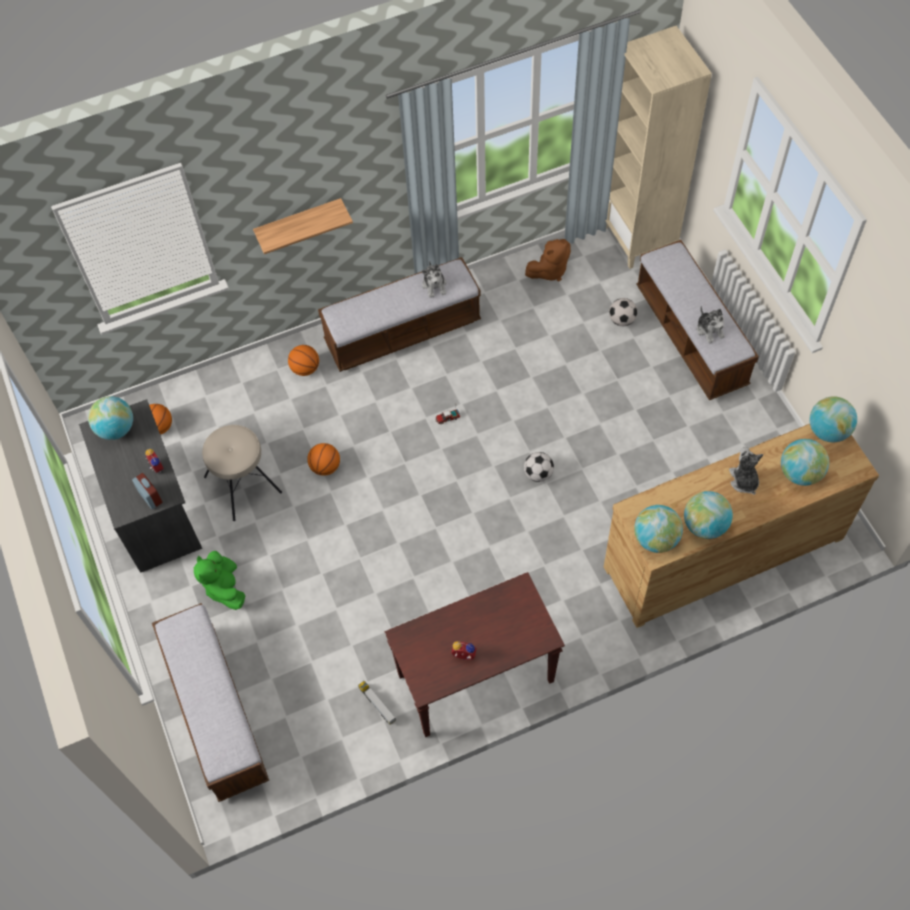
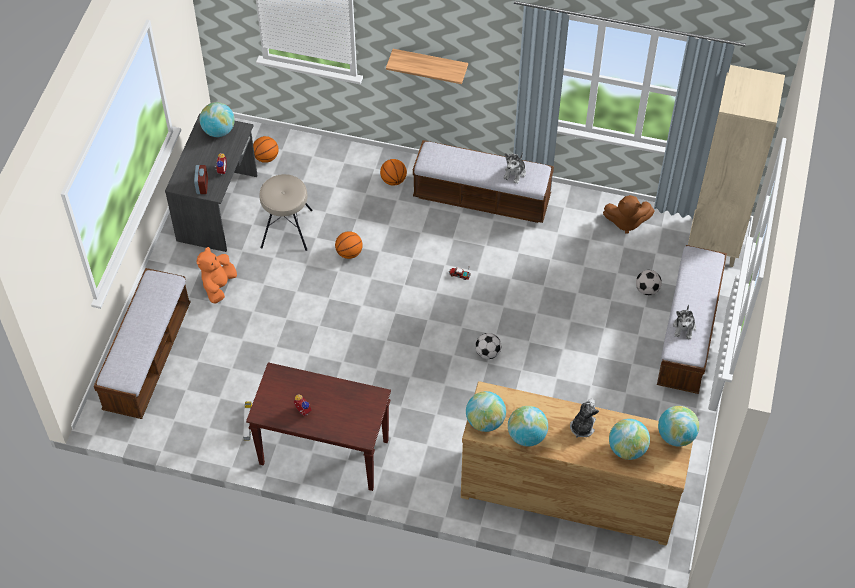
camera: 35 degrees right, 5 degrees down
green plush toy [194,551,245,610] -> orange plush toy [197,247,237,303]

